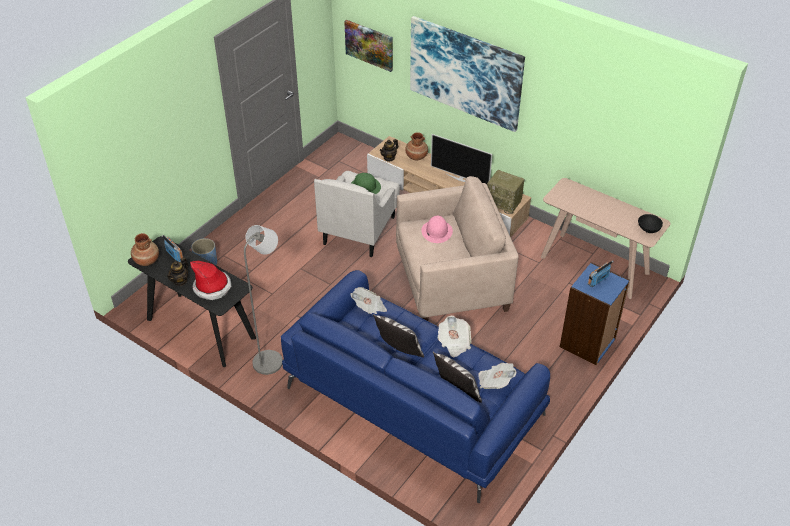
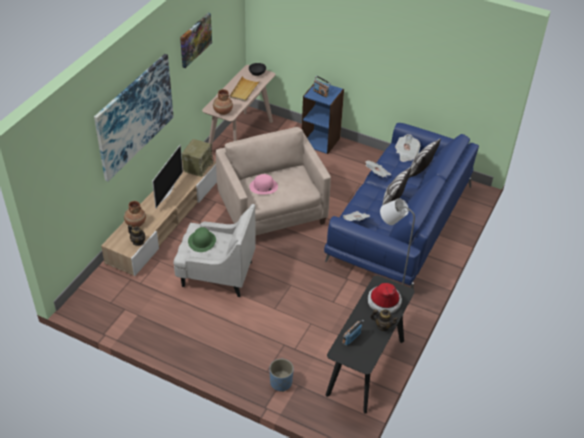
camera: 100 degrees left, 0 degrees up
brown vase [131,233,159,266] -> brown vase moved to [213,89,233,115]
picture [344,20,393,72] -> picture moved to [180,13,212,68]
none -> beige tray [230,76,260,102]

